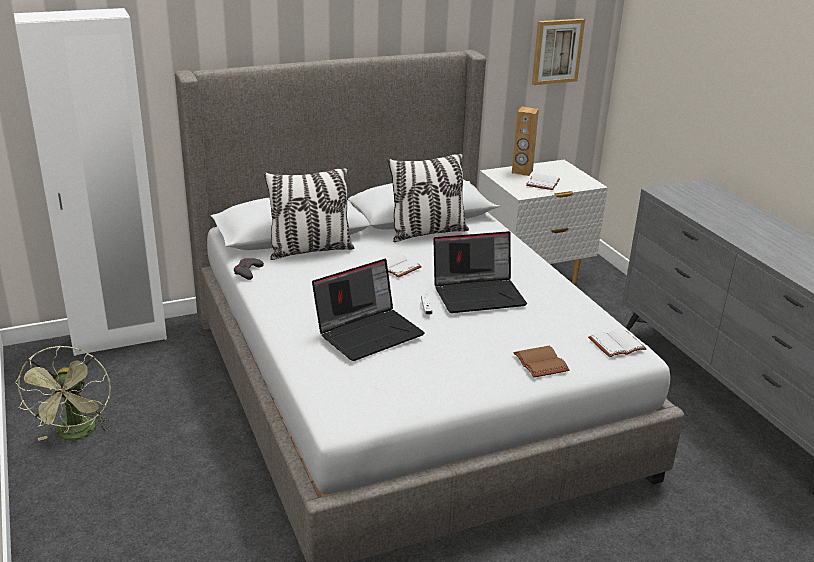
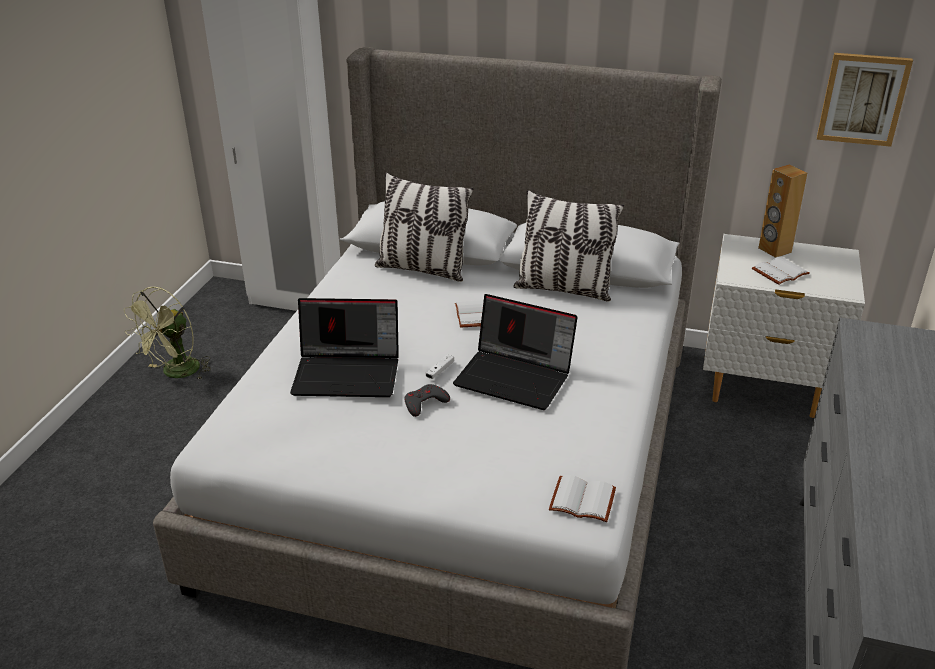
camera: 40 degrees right, 5 degrees up
grey game controller [234,258,264,280] -> grey game controller moved to [404,384,450,417]
brown book [513,346,570,377] -> none

